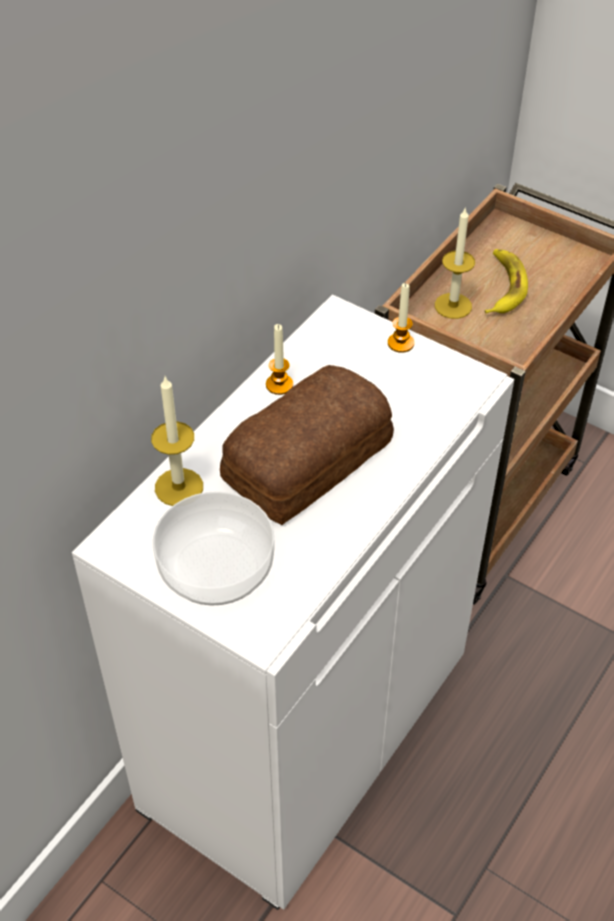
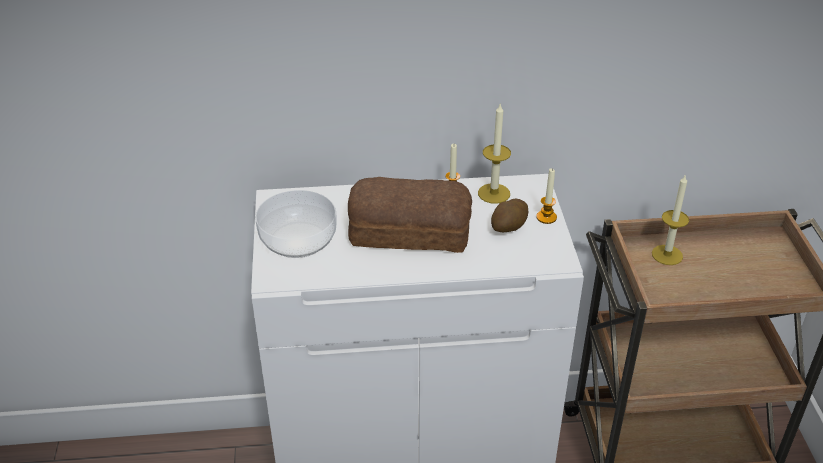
camera: 50 degrees right, 10 degrees down
candle [151,375,203,506] -> candle moved to [478,104,511,204]
banana [485,249,528,313] -> none
none -> potato [491,199,528,232]

